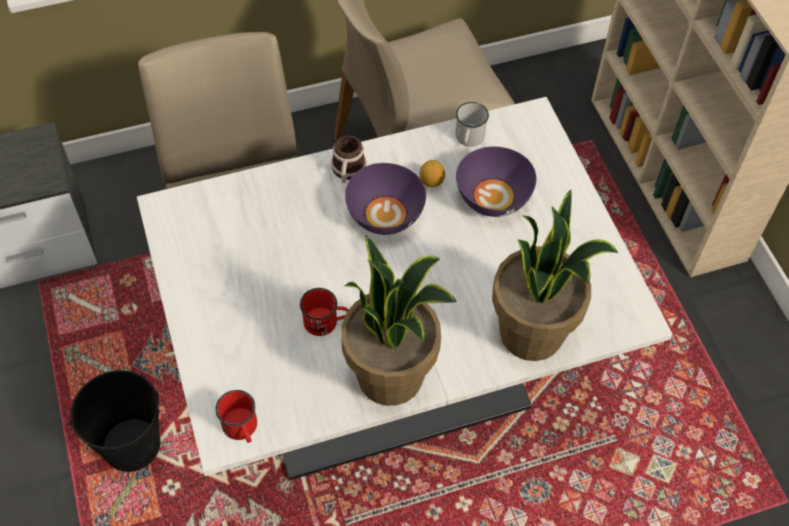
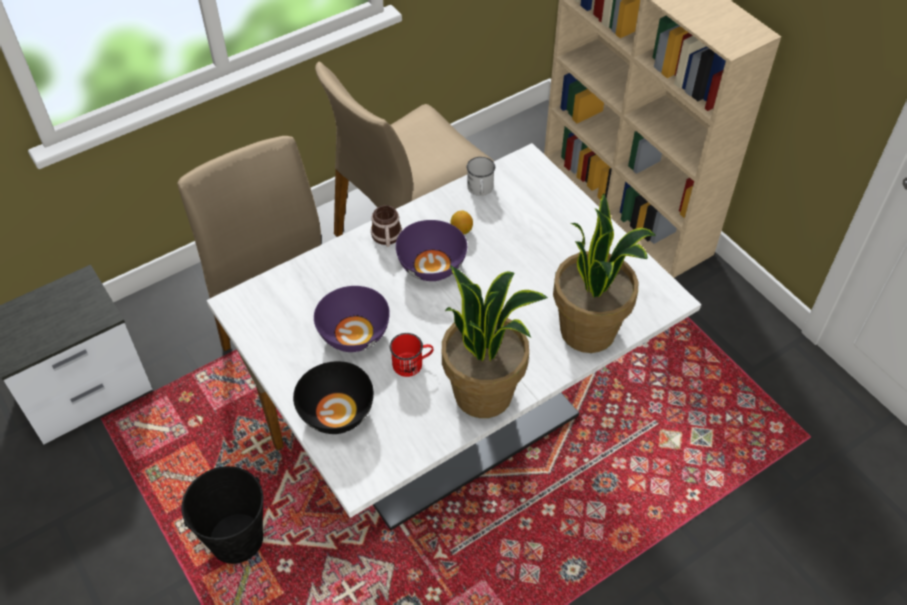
camera: 15 degrees left, 5 degrees down
red mug [216,390,257,443] -> none
purple bowl [456,147,536,217] -> purple bowl moved to [314,286,390,352]
none -> black bowl [293,361,374,434]

